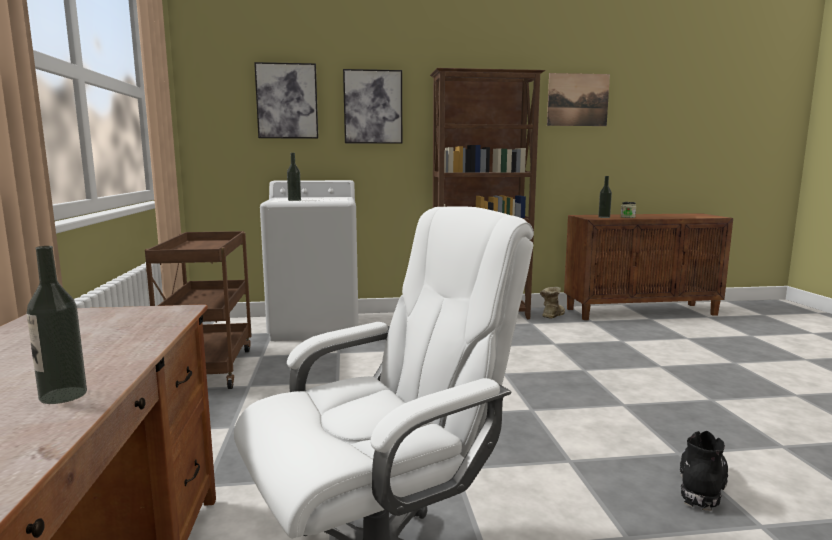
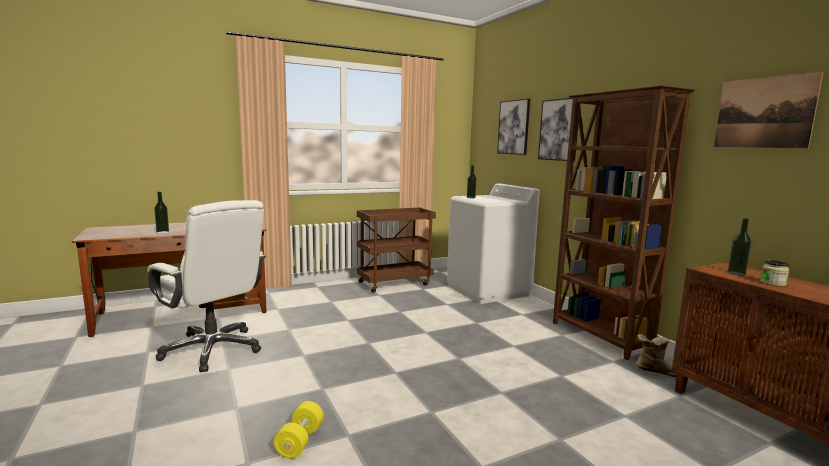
camera: 70 degrees right, 0 degrees up
black boot [680,431,728,511] -> yellow dumbbell [274,401,324,459]

